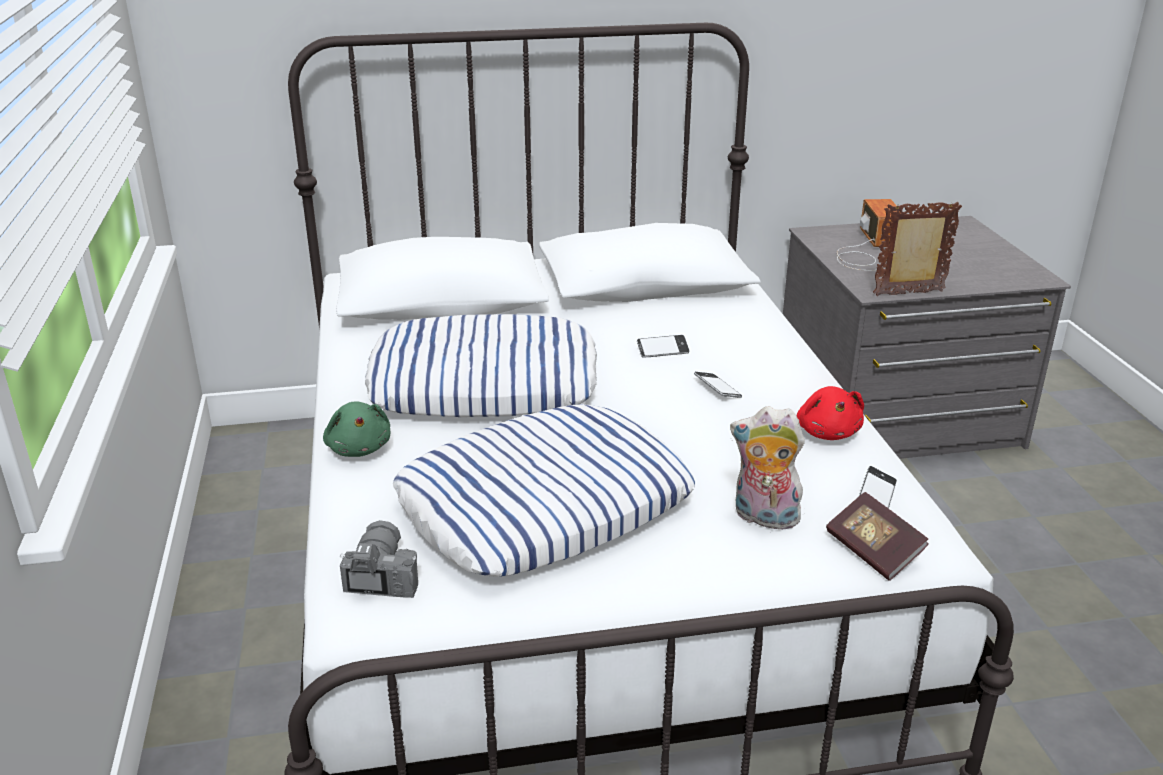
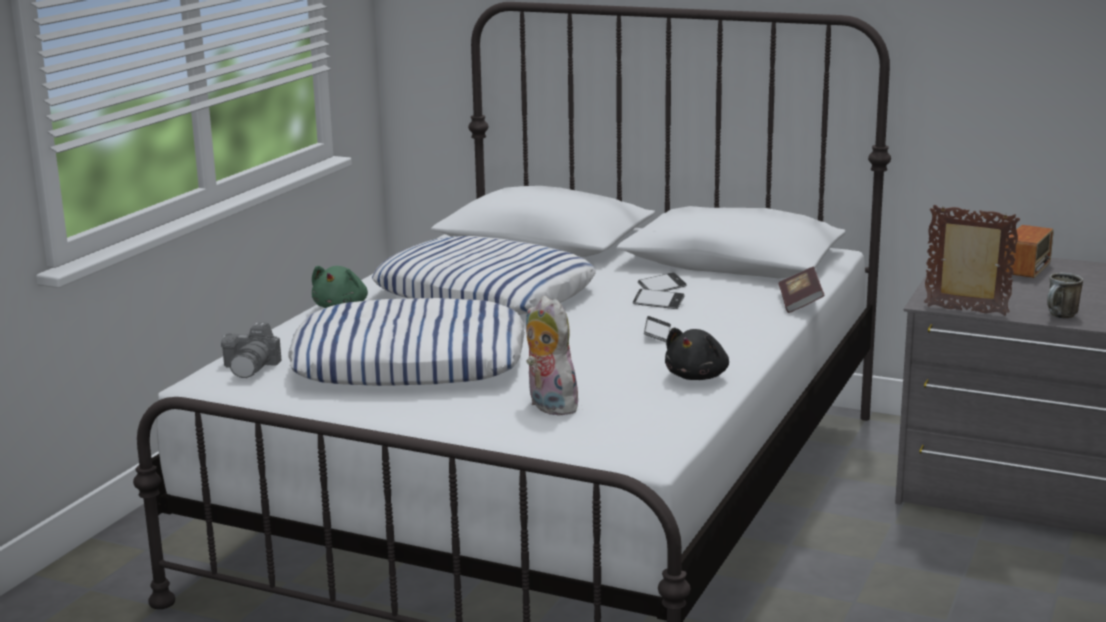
camera: 35 degrees right, 10 degrees down
camera [340,520,418,598] -> camera turned 150 degrees clockwise [221,322,282,378]
red plush toy [797,386,864,440] -> black plush toy [665,328,729,380]
book [826,492,929,581] -> book moved to [778,266,825,313]
phone [859,466,897,509] -> phone moved to [638,272,686,291]
none -> mug [1047,273,1083,319]

